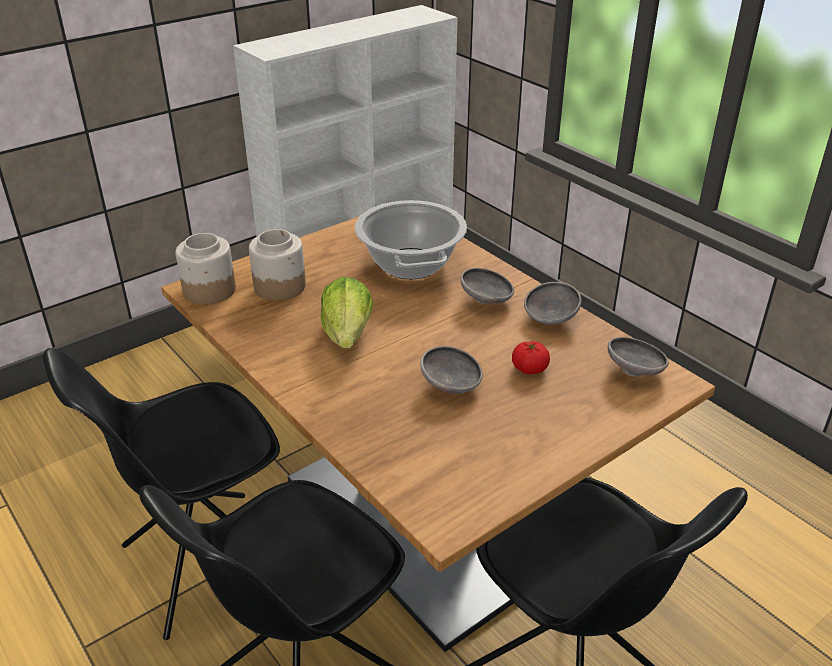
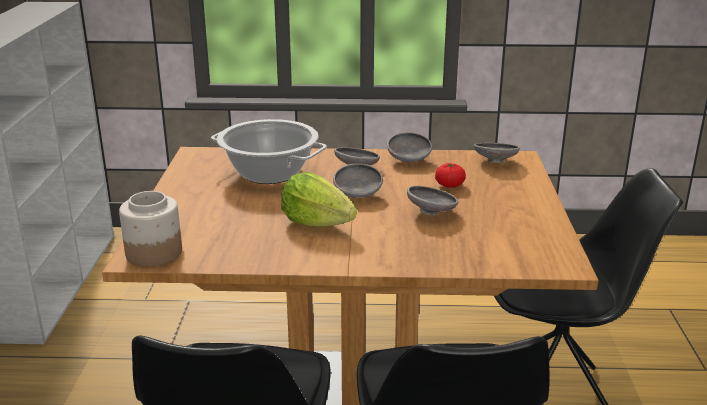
camera: 50 degrees left, 10 degrees down
jar [249,229,306,300] -> none
none -> grey bowl [333,163,383,198]

